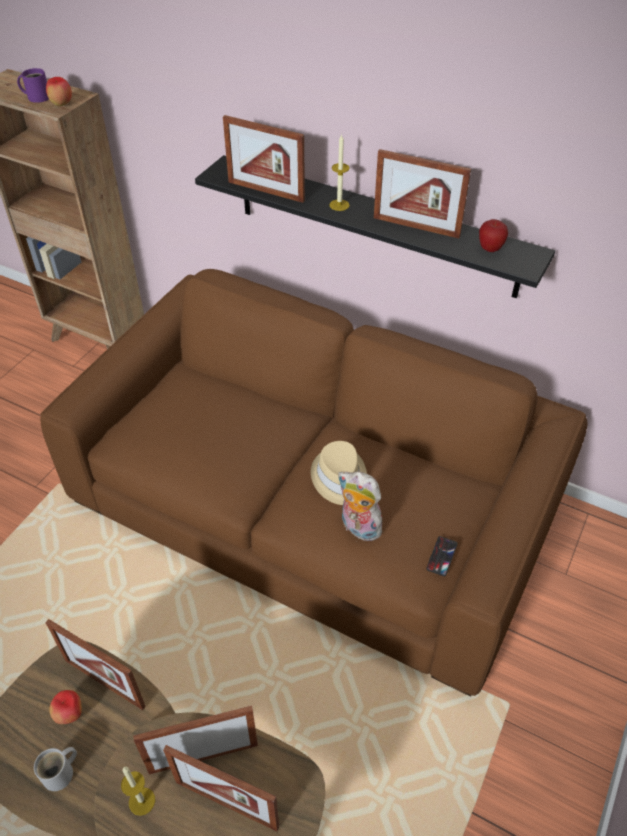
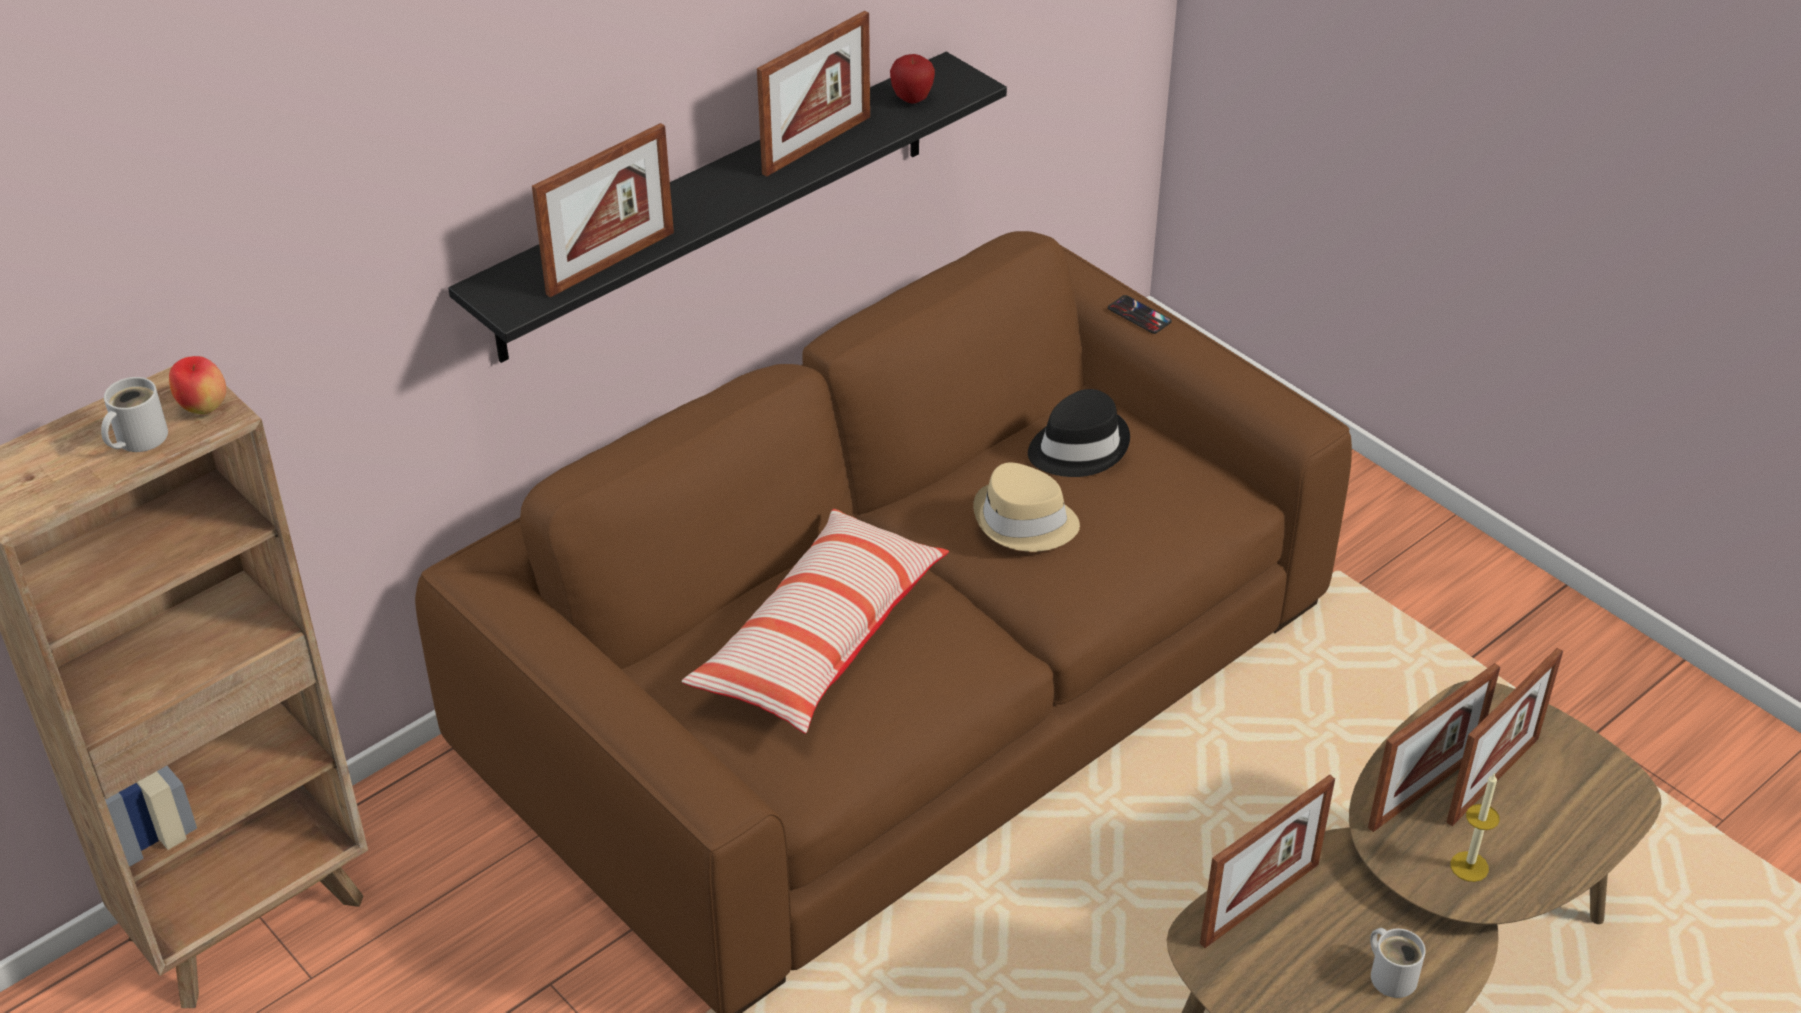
camera: 70 degrees left, 5 degrees down
purple mug [17,68,49,103] -> white mug [101,377,168,452]
apple [49,690,82,724] -> none
picture frame [133,706,258,774] -> picture frame turned 135 degrees counterclockwise [1368,663,1500,832]
candle [329,134,350,211] -> none
plush toy [338,472,382,541] -> none
phone [426,536,458,576] -> phone moved to [1108,295,1172,334]
none -> pillow [682,509,949,734]
none -> black hat [1028,389,1130,477]

